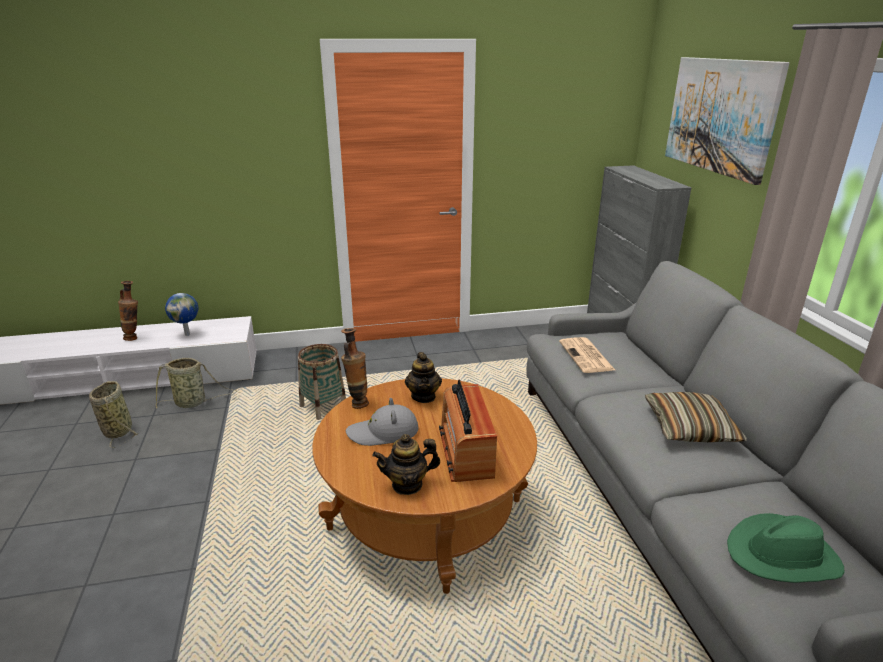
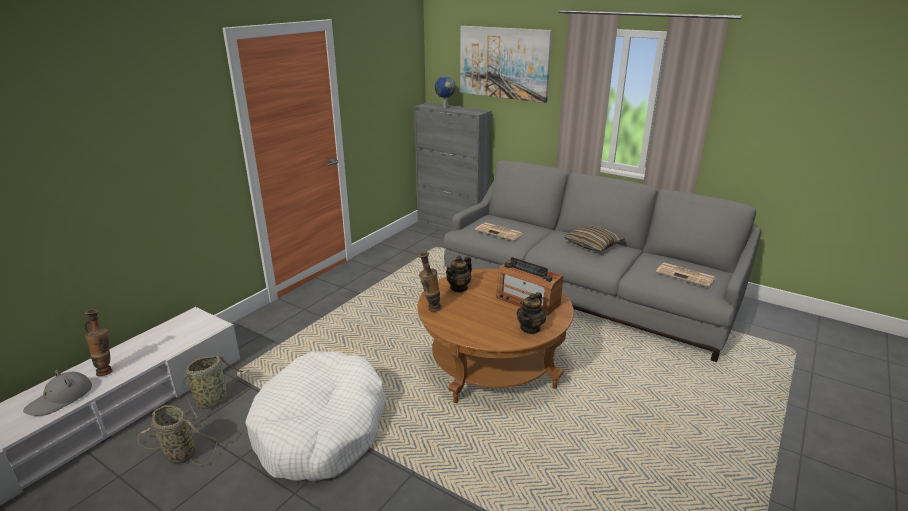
camera: 45 degrees left, 0 degrees up
globe [165,293,198,336] -> globe moved to [434,76,456,108]
basket [298,344,346,420] -> none
grey hat [346,398,418,446] -> grey hat moved to [23,370,92,416]
teapot [405,352,442,403] -> teapot turned 90 degrees clockwise [446,256,472,293]
green hat [727,513,845,583] -> newspaper [656,262,715,287]
none -> white dog bed [245,351,386,481]

